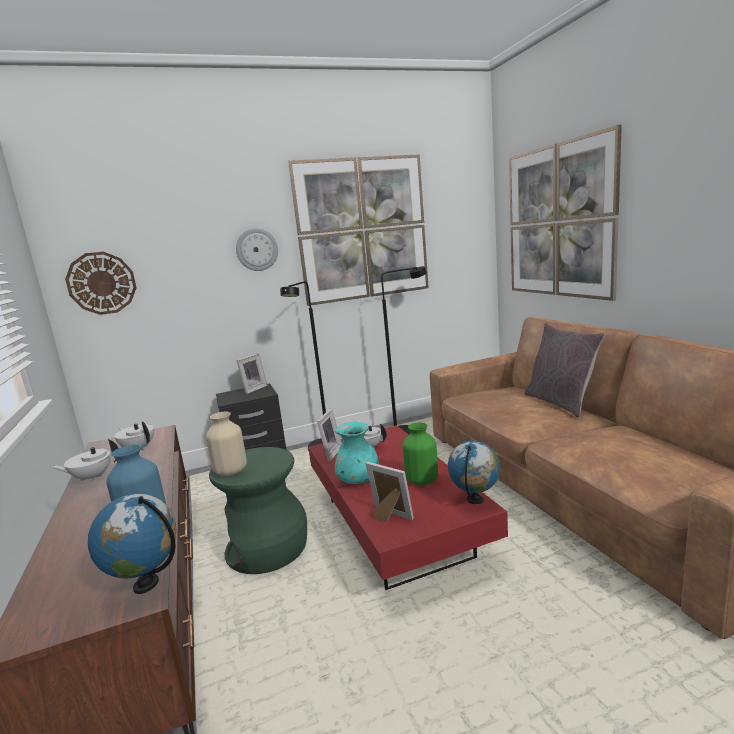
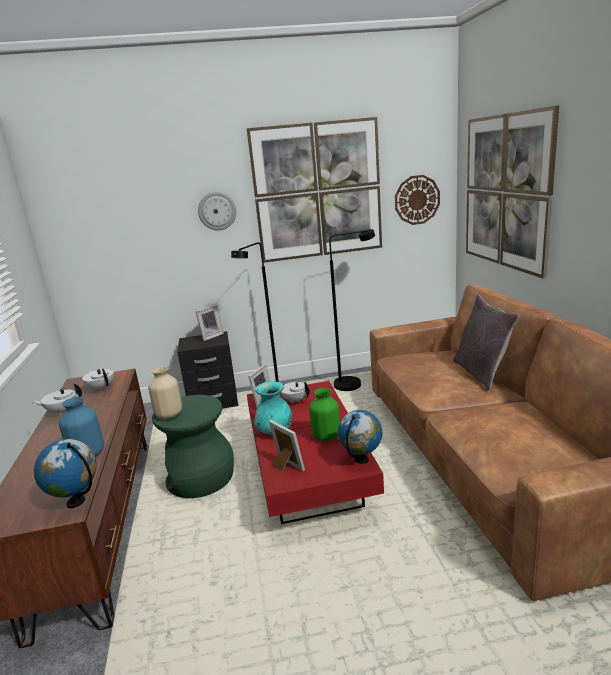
camera: 10 degrees right, 5 degrees up
wall clock [65,252,136,315] -> wall clock moved to [395,175,440,225]

